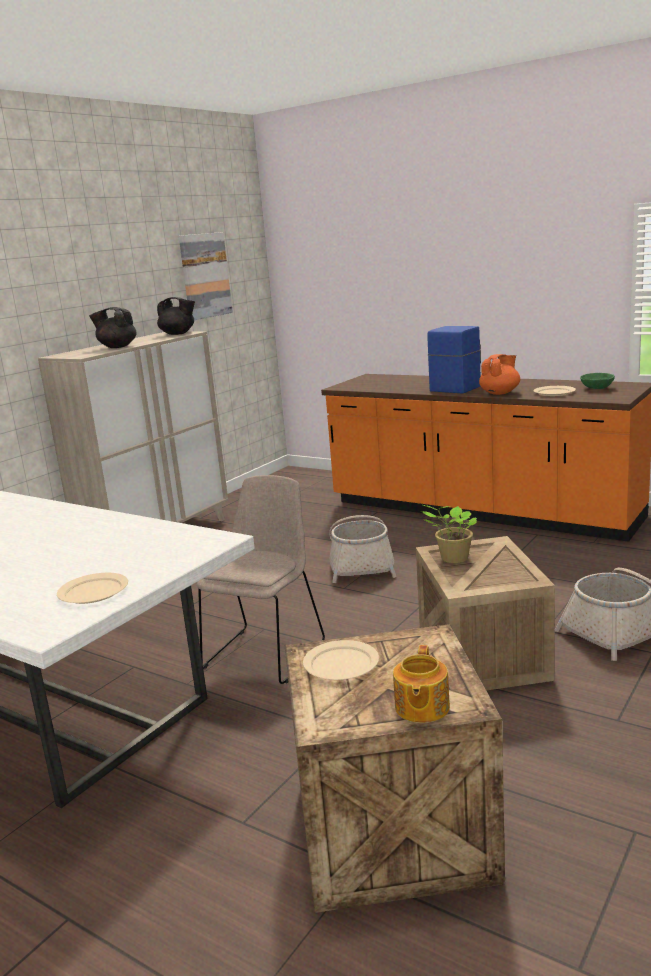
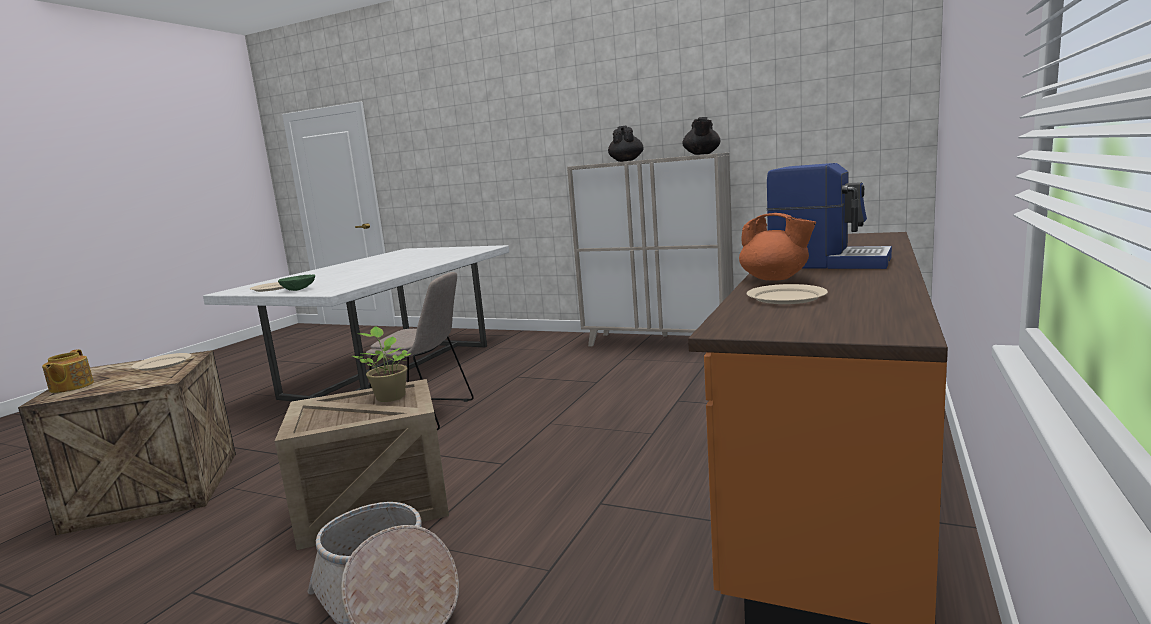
camera: 80 degrees right, 5 degrees down
picture [179,232,233,320] -> none
basket [329,515,397,583] -> none
teapot [393,645,450,723] -> teapot turned 105 degrees counterclockwise [42,349,94,393]
green bowl [580,373,615,389] -> green bowl moved to [278,275,315,291]

